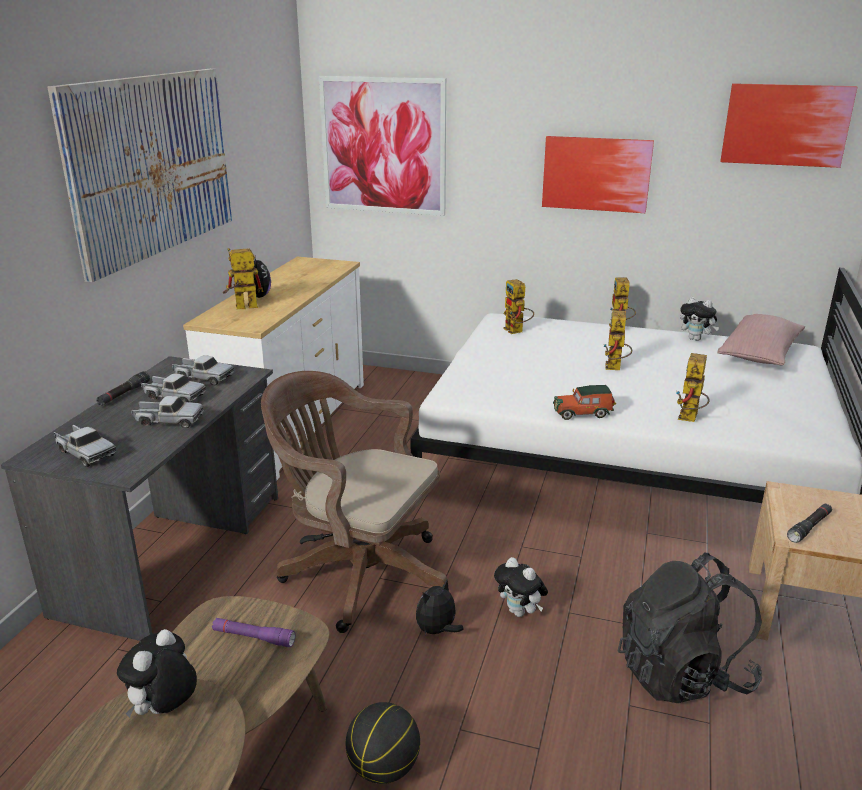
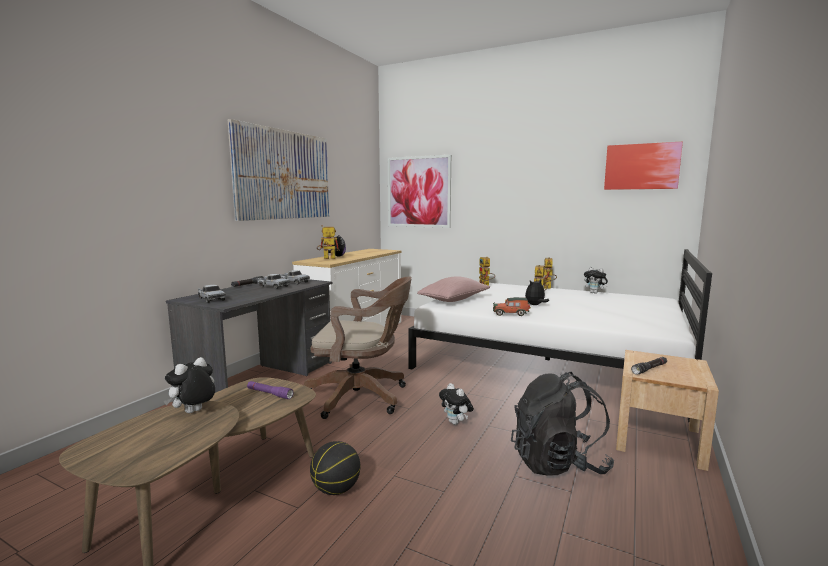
camera: 10 degrees right, 15 degrees down
toy truck [131,396,204,428] -> none
brown office chair [261,371,448,633] -> brown office chair turned 150 degrees clockwise [304,277,412,419]
plush toy [416,580,463,636] -> plush toy moved to [525,279,549,305]
picture [542,136,654,213] -> none
toy robot [676,353,710,422] -> none
pink pillow [717,314,805,365] -> pink pillow moved to [417,276,490,302]

